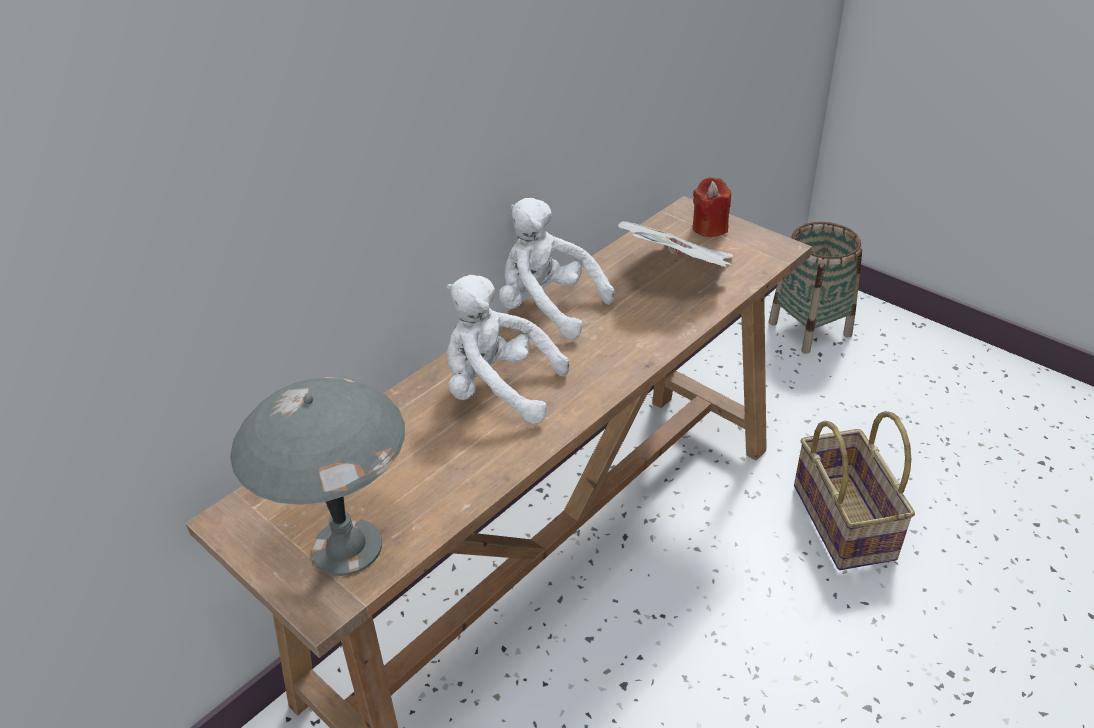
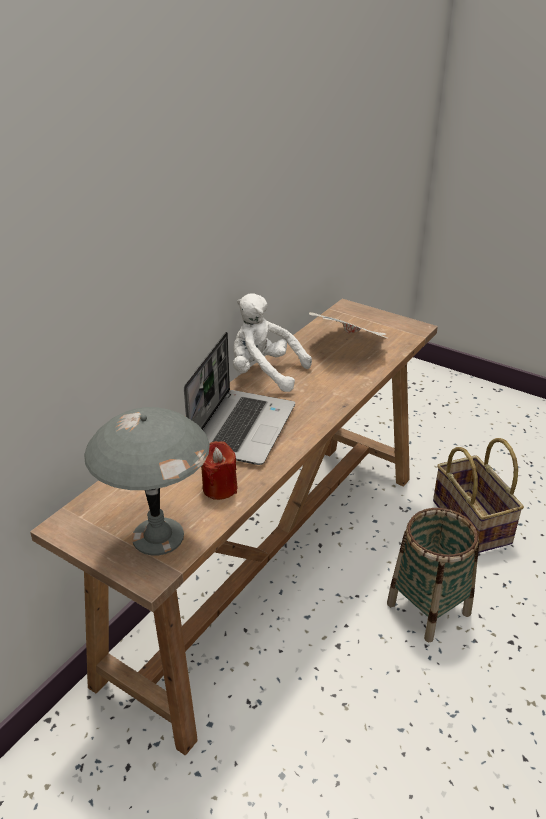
camera: 10 degrees left, 5 degrees down
white plush toy [447,275,569,424] -> laptop [184,332,295,465]
red candle [693,177,731,237] -> red candle moved to [201,441,237,500]
basket [769,222,862,354] -> basket moved to [387,508,480,642]

